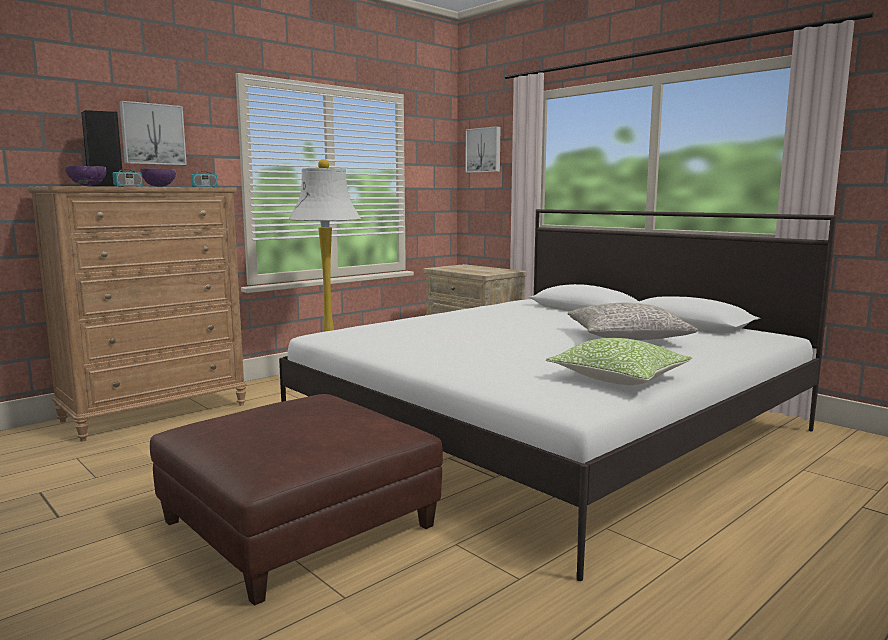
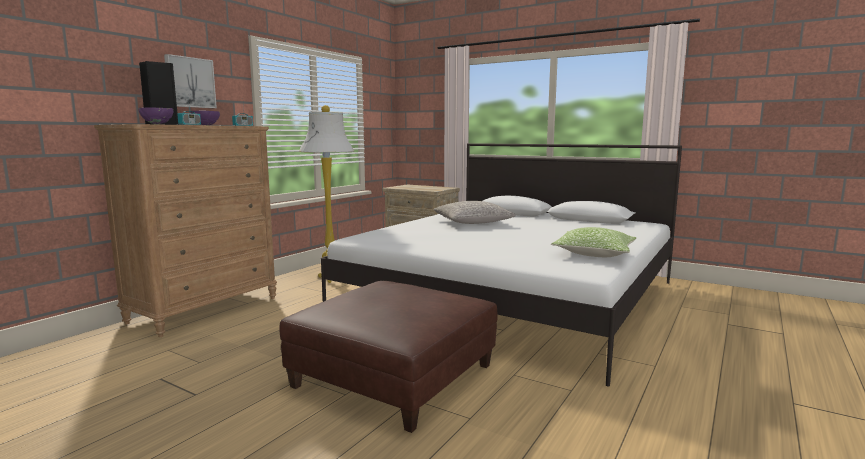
camera: 15 degrees left, 0 degrees up
picture [465,126,500,173] -> none
grey pillow [567,303,698,340] -> grey pillow moved to [433,201,516,224]

